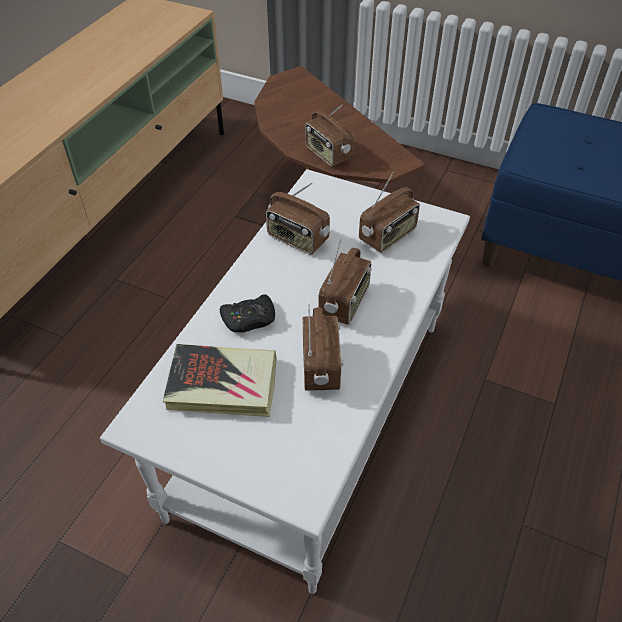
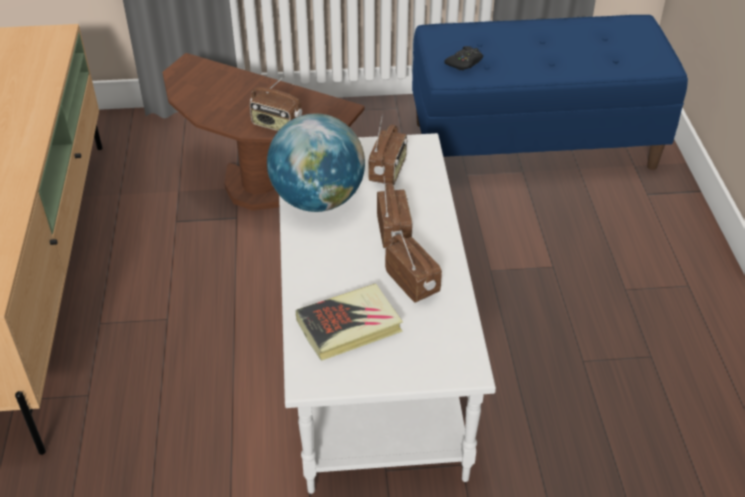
camera: 30 degrees left, 5 degrees down
black game controller [220,294,275,333] -> black game controller moved to [444,46,483,70]
radio [266,183,330,255] -> globe [267,114,365,212]

